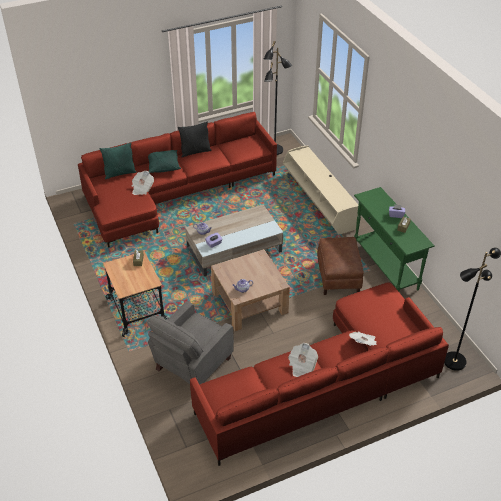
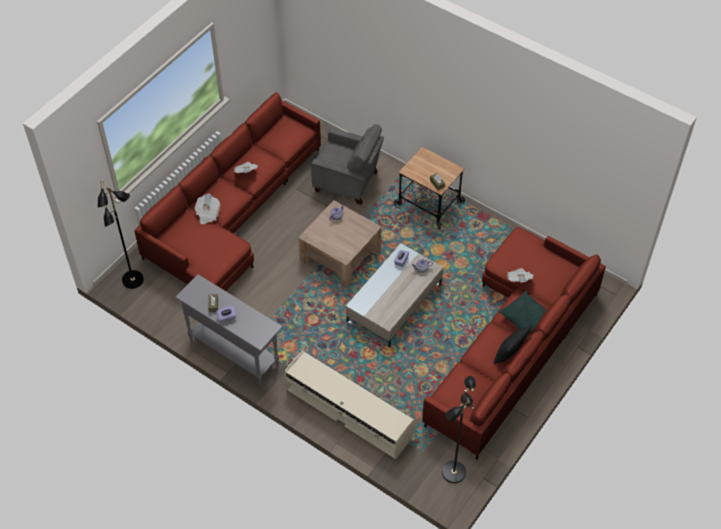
camera: 150 degrees right, 10 degrees up
green pillow [100,143,137,179] -> none
grey armchair [146,301,234,385] -> grey armchair turned 105 degrees clockwise [311,124,384,205]
brown ottoman [317,237,364,295] -> none
green console table [354,187,435,291] -> grey console table [175,274,283,385]

